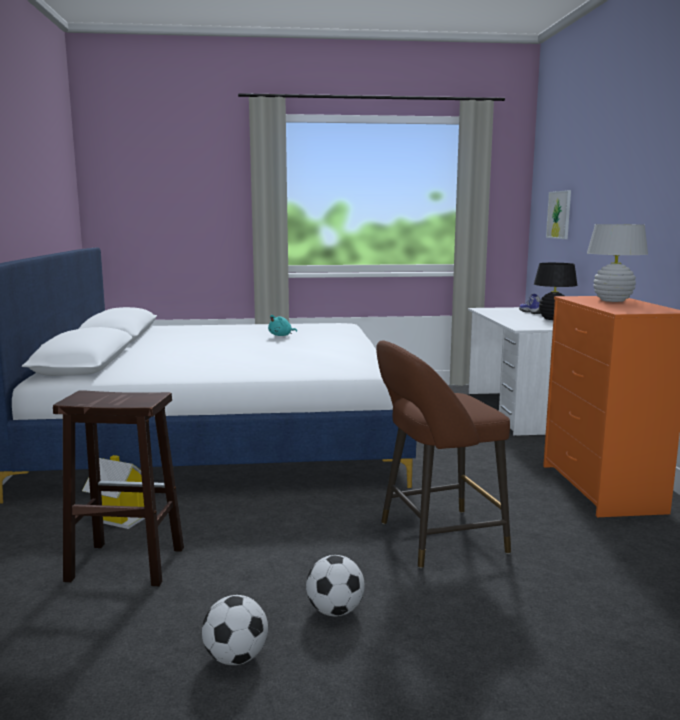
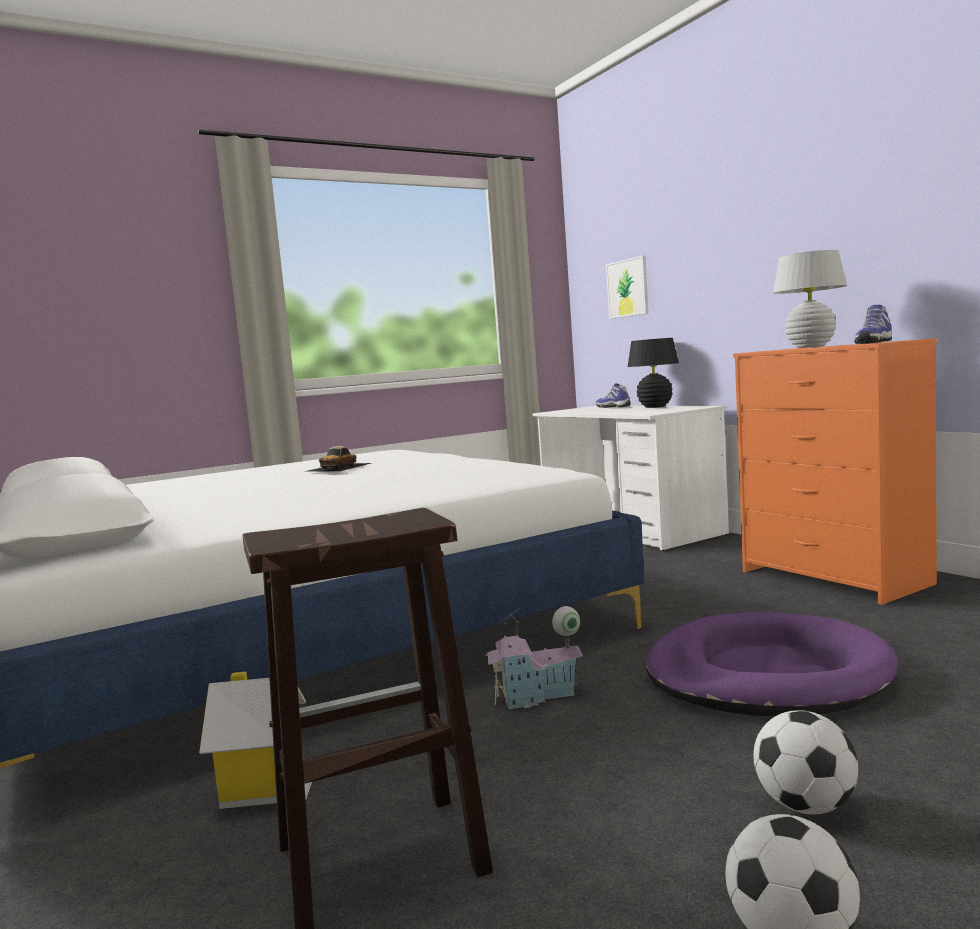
camera: 25 degrees left, 5 degrees down
turquoise plush toy [268,315,297,336] -> toy car [304,446,371,472]
brown stool [376,340,511,568] -> purple dog bed [645,612,898,716]
none -> toy house [485,606,583,709]
none -> shoe [854,305,892,344]

